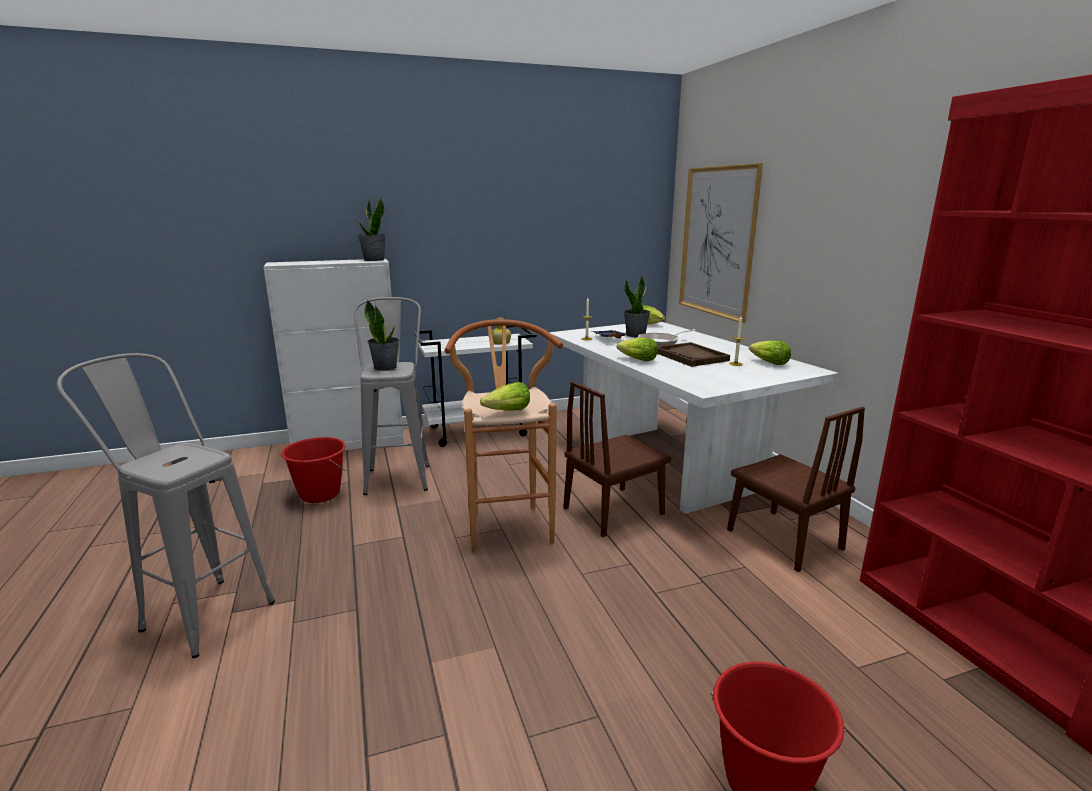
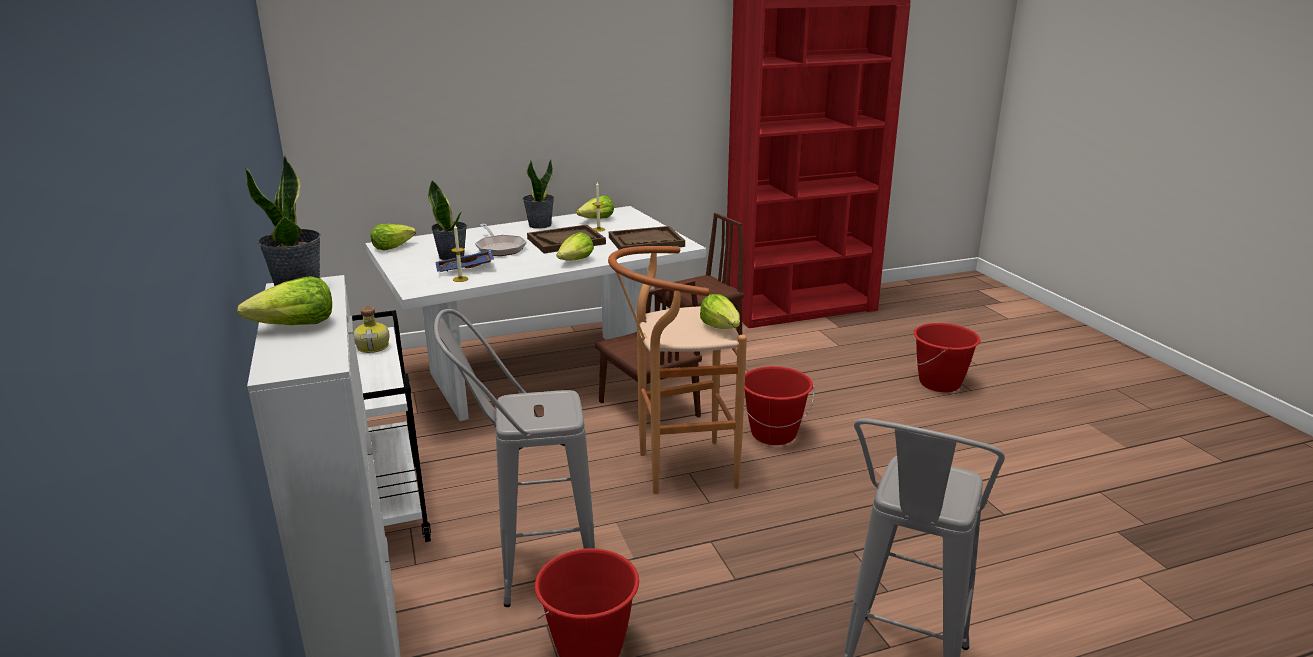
camera: 90 degrees left, 5 degrees up
potted plant [364,300,399,370] -> potted plant moved to [523,160,554,229]
picture [679,163,763,323] -> none
none -> lettuce [237,276,332,325]
none -> brown tray [609,226,685,250]
none -> red bucket [744,366,814,445]

